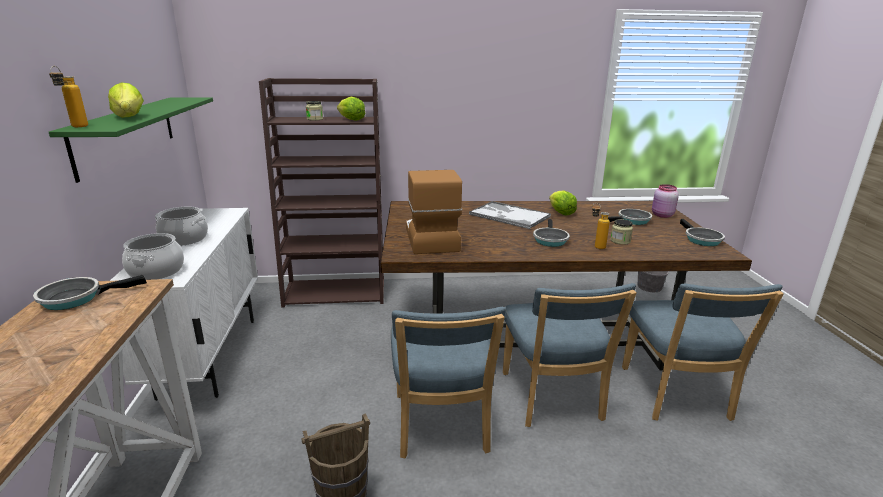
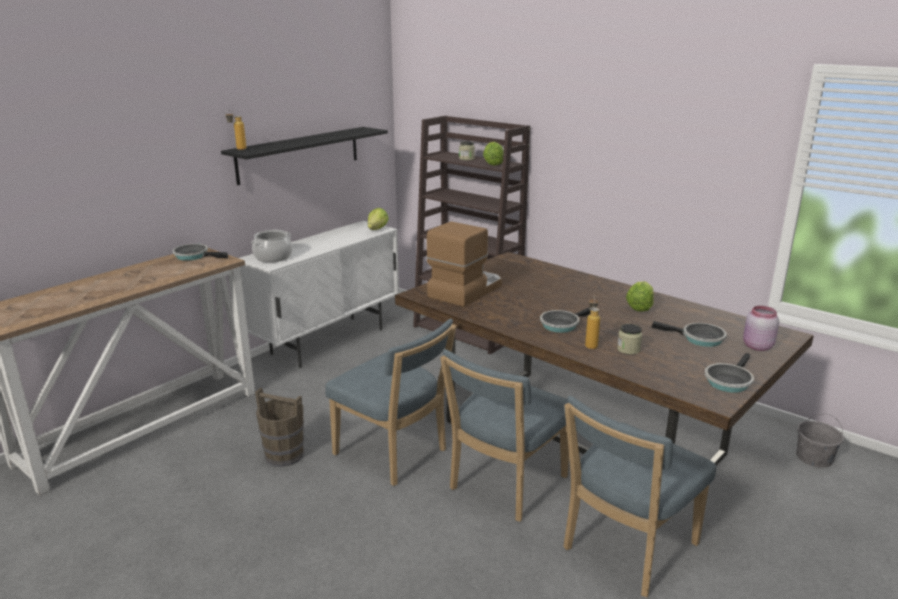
camera: 45 degrees right, 0 degrees up
green shelf [49,97,213,183] -> black shelf [221,127,388,185]
lettuce [108,82,144,118] -> lettuce moved to [368,208,389,230]
cooking pot [155,207,208,246] -> none
blue chair [391,307,506,458] -> blue chair turned 90 degrees counterclockwise [325,319,456,486]
tray [469,201,551,229] -> none

